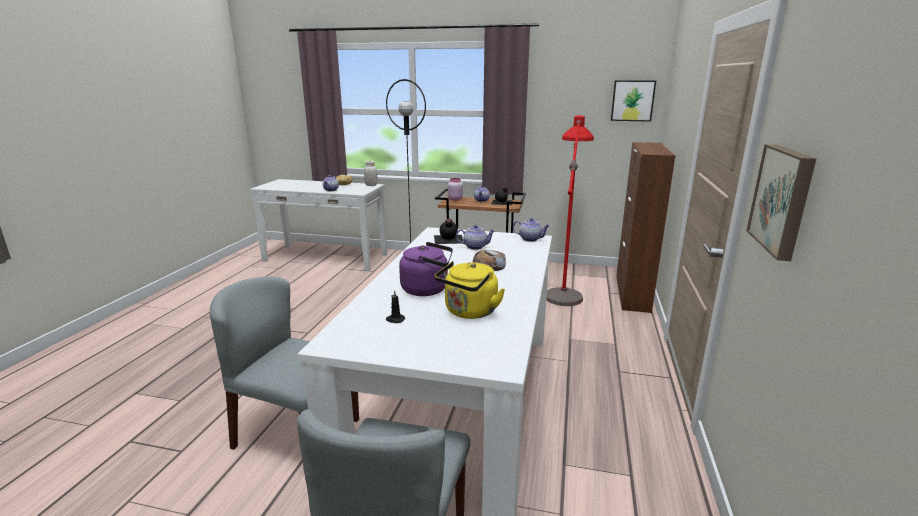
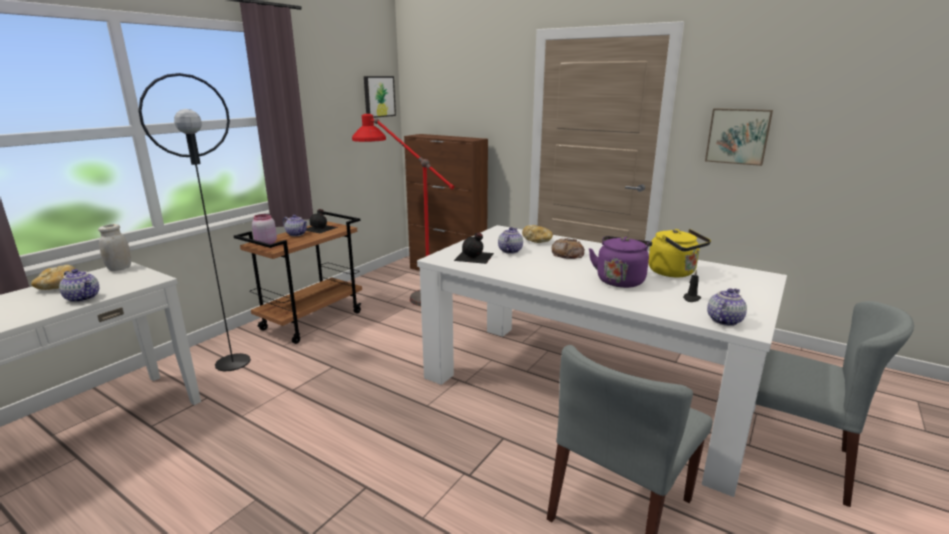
camera: 70 degrees left, 0 degrees up
teapot [513,218,550,242] -> teapot moved to [707,288,747,326]
none -> bread [522,225,553,243]

